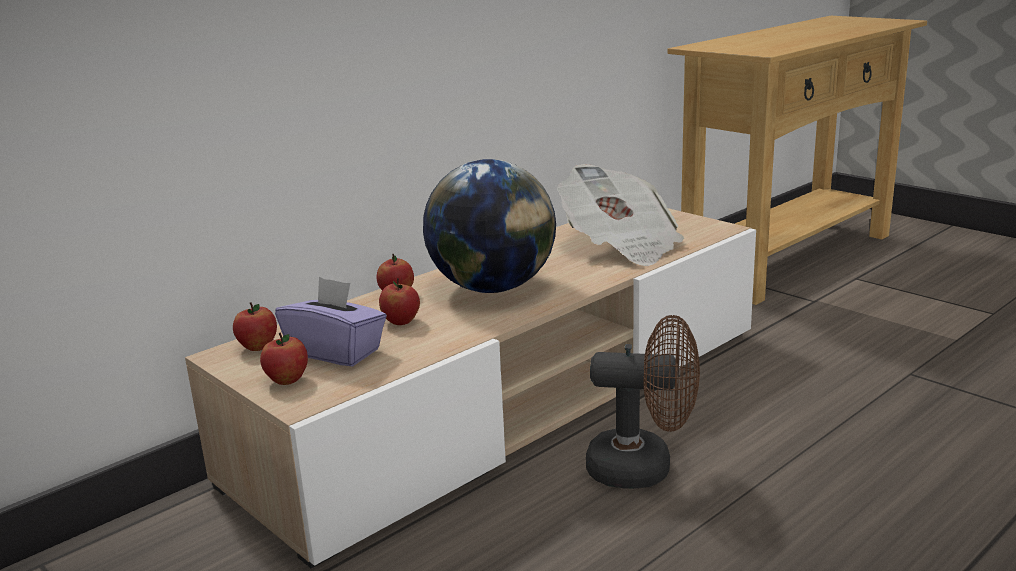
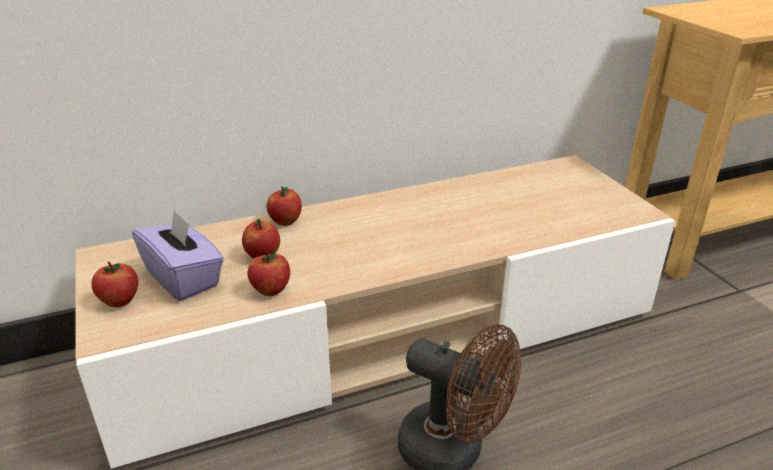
camera: 20 degrees right, 10 degrees up
apple [233,302,277,351] -> apple moved to [248,251,290,296]
globe [423,159,556,293] -> none
newspaper [557,164,684,266] -> none

